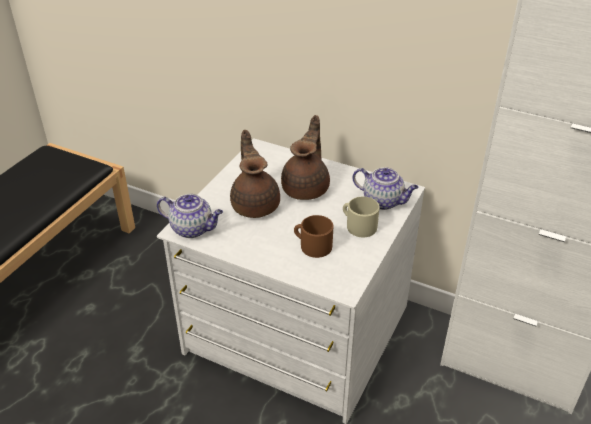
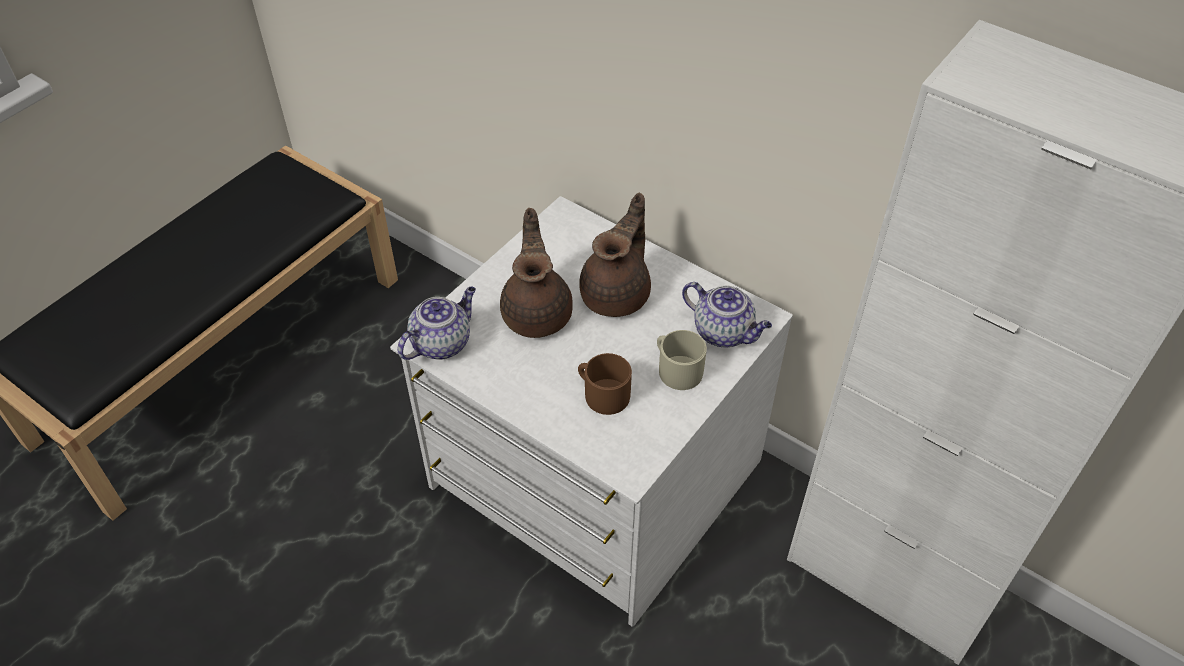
camera: 10 degrees right, 10 degrees up
teapot [157,194,223,238] -> teapot turned 75 degrees counterclockwise [398,286,476,360]

